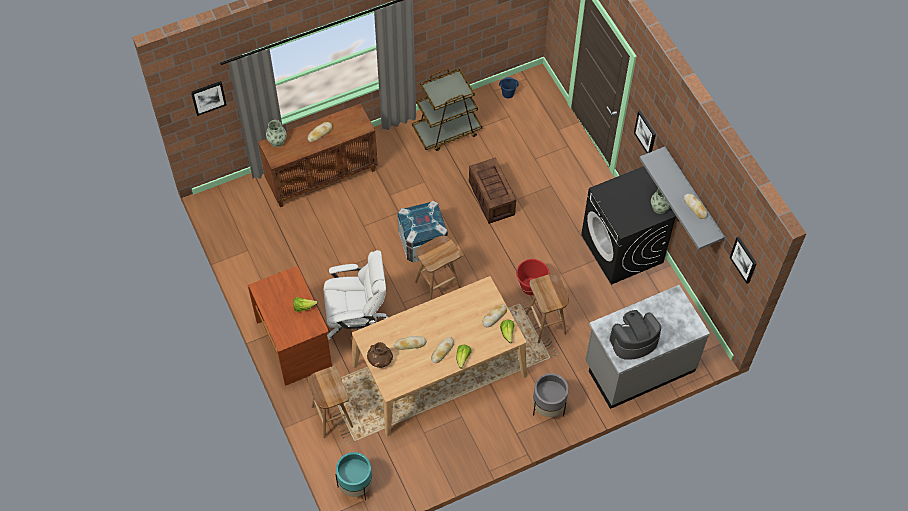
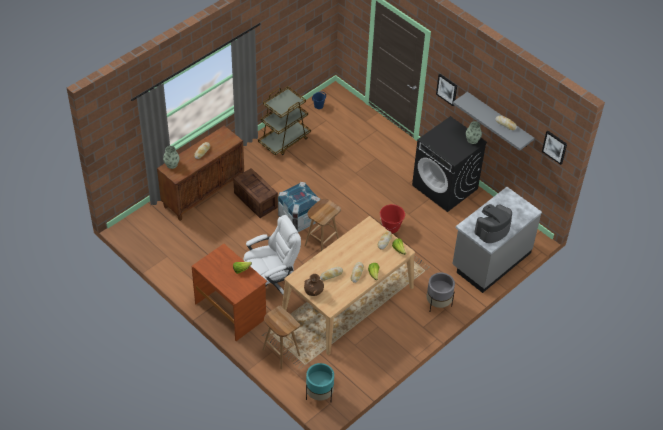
camera: 20 degrees left, 10 degrees down
picture [191,81,227,116] -> none
crate [469,157,516,224] -> crate moved to [233,168,278,218]
brown stool [526,274,569,343] -> none

